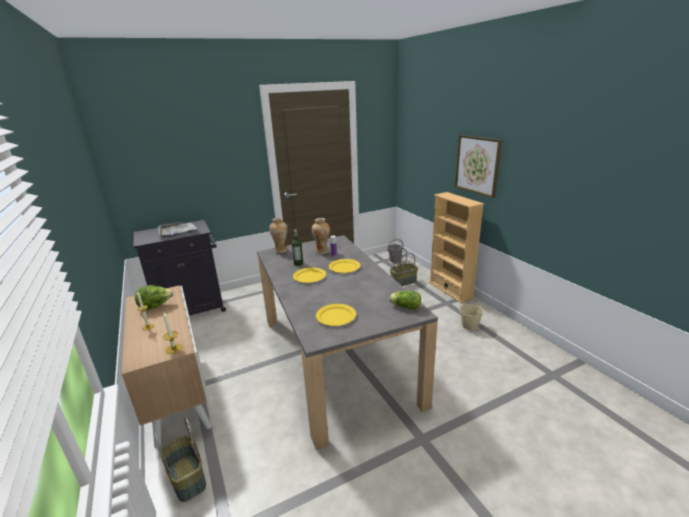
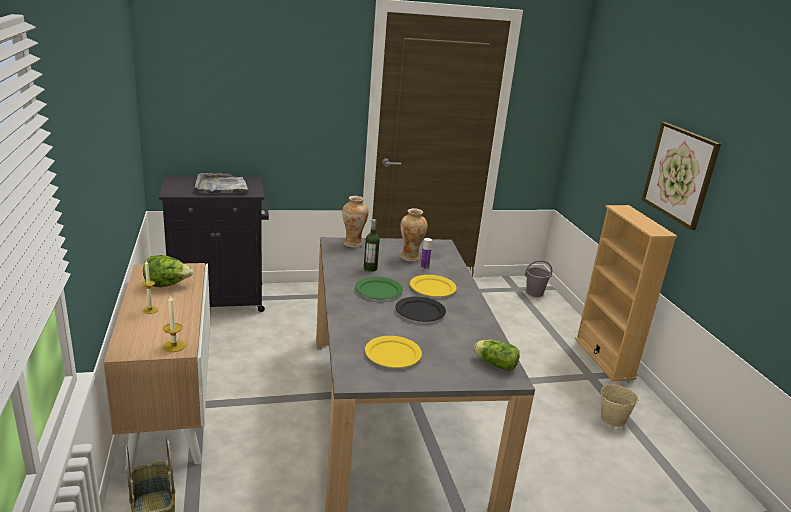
camera: 10 degrees right, 0 degrees up
yellow plate [293,268,326,283] -> green plate [355,277,403,299]
basket [390,248,418,286] -> none
none -> black plate [395,296,446,322]

